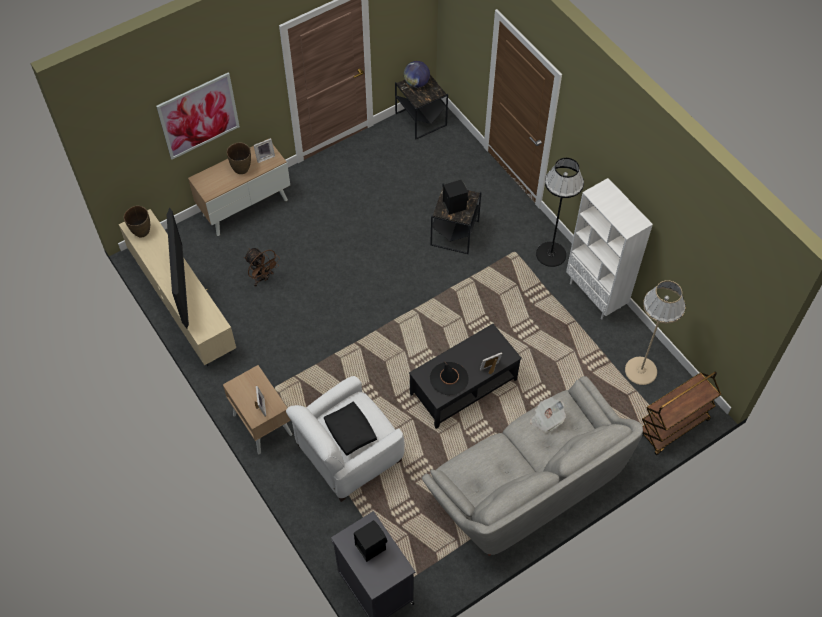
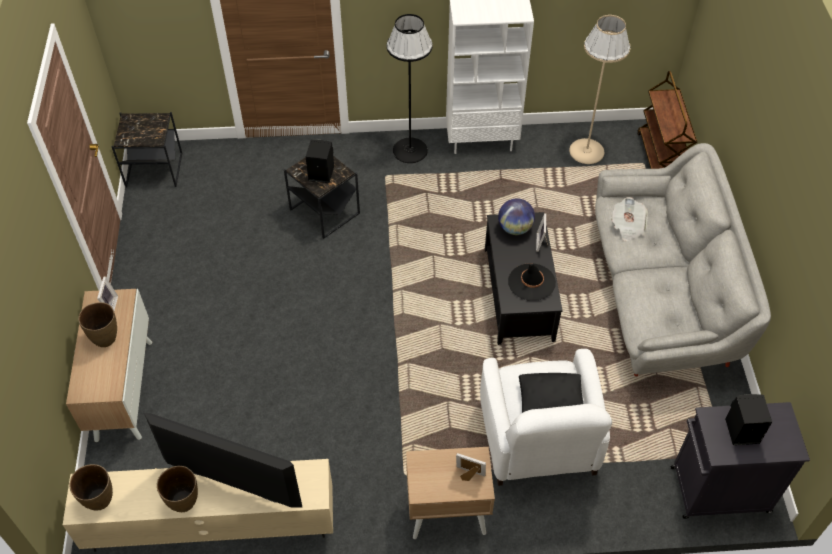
camera: 60 degrees left, 5 degrees down
picture [156,72,240,160] -> none
brown fan [244,248,280,287] -> none
globe [404,61,430,88] -> globe moved to [498,198,535,235]
none -> brown vase [157,466,198,512]

